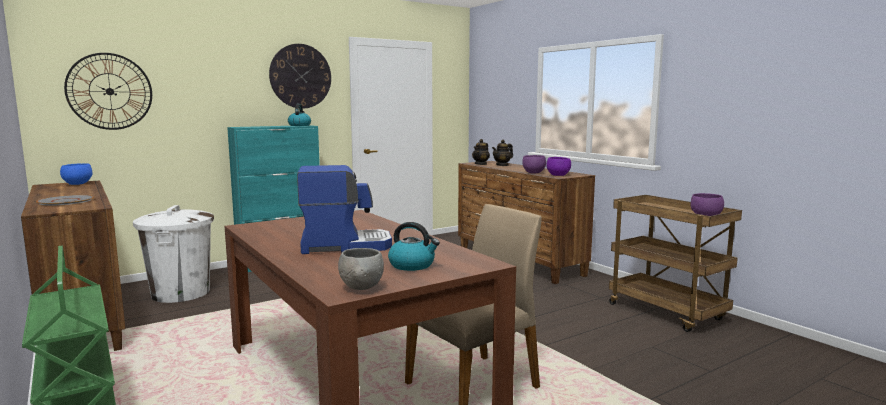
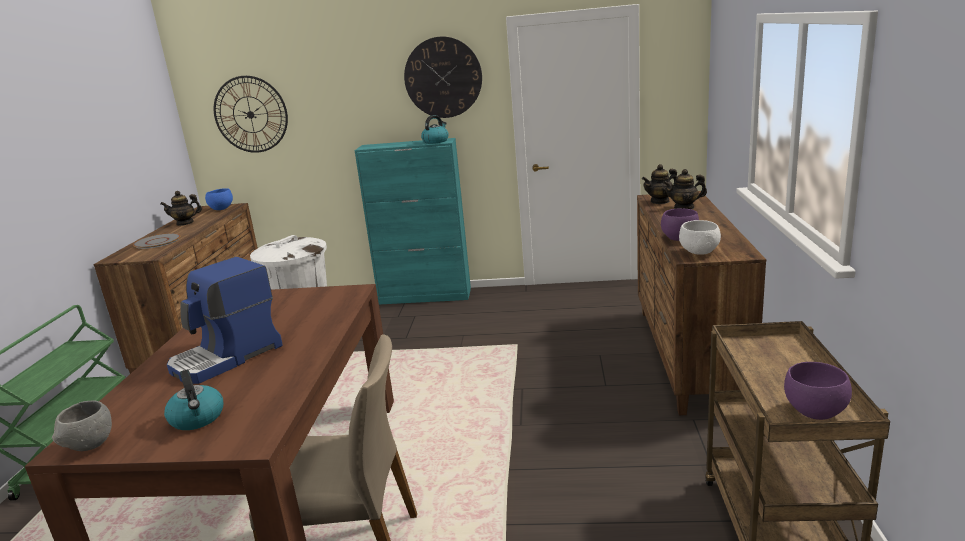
camera: 40 degrees right, 10 degrees up
coffee machine [297,165,392,254] -> coffee machine turned 105 degrees clockwise [167,257,283,384]
purple bowl [546,157,571,176] -> white bowl [679,220,721,255]
none -> teapot [161,191,202,226]

